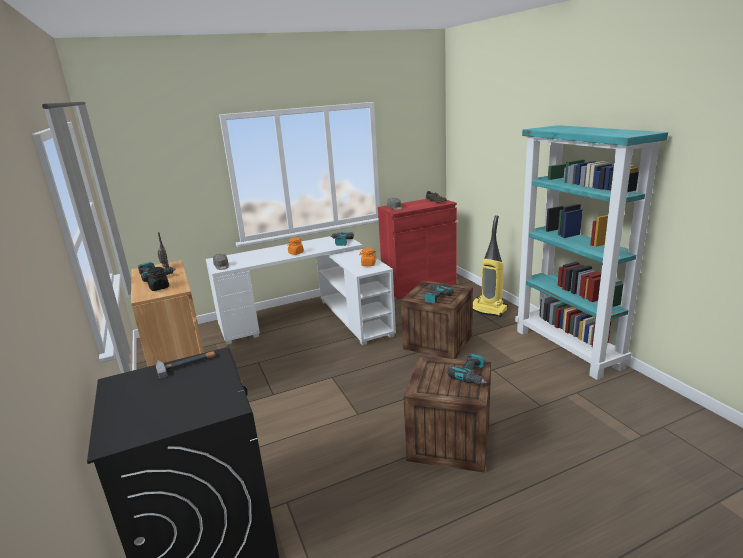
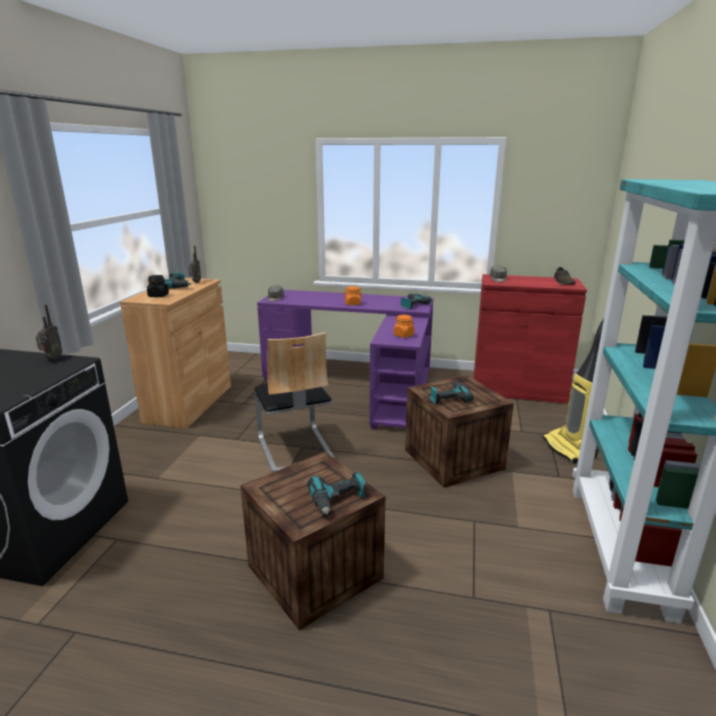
camera: 35 degrees right, 0 degrees up
hammer [156,351,215,379] -> radio [35,305,62,360]
white desk [206,236,396,345] -> purple desk [257,290,433,429]
none -> chair [254,332,335,472]

